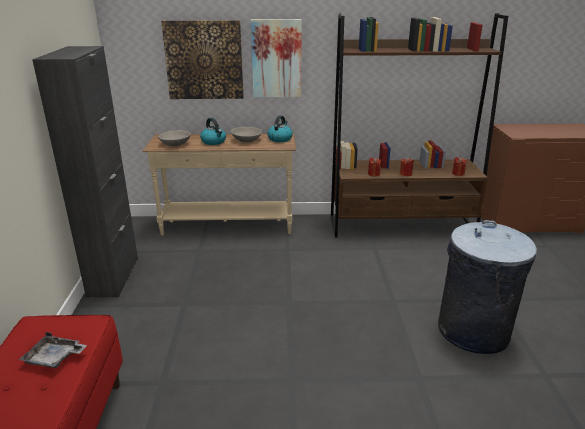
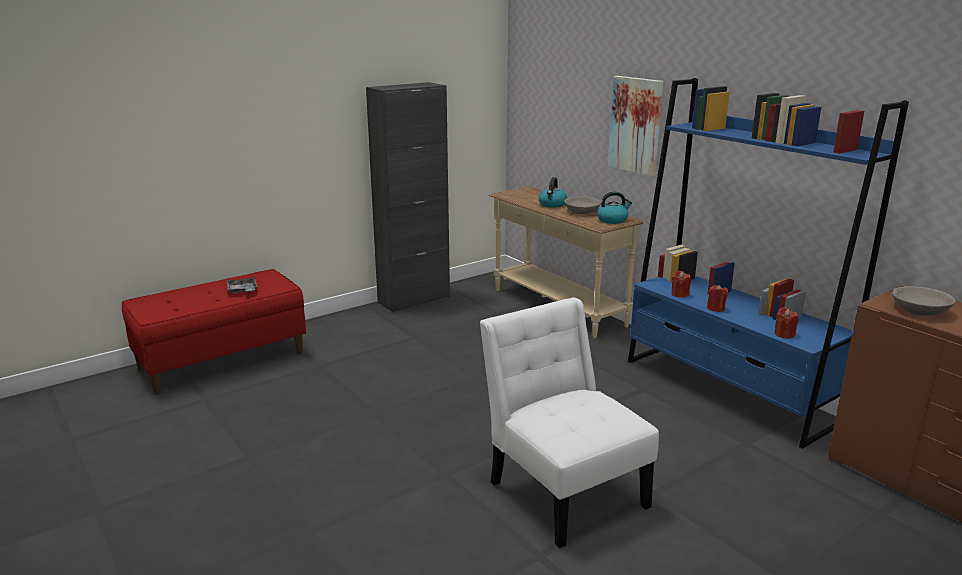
camera: 55 degrees right, 5 degrees down
grey bowl [158,130,191,146] -> grey bowl moved to [892,286,956,316]
picture [161,20,244,99] -> none
brown bookcase [331,13,508,238] -> blue bookcase [628,78,909,449]
grey trash can [438,220,537,354] -> white chair [480,297,659,548]

